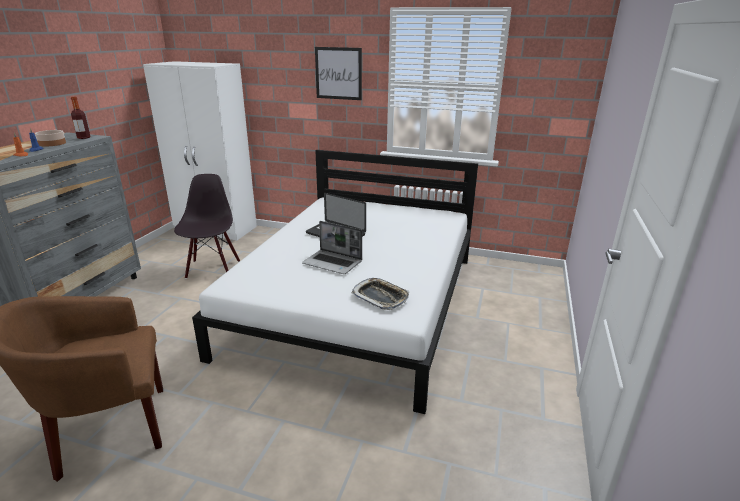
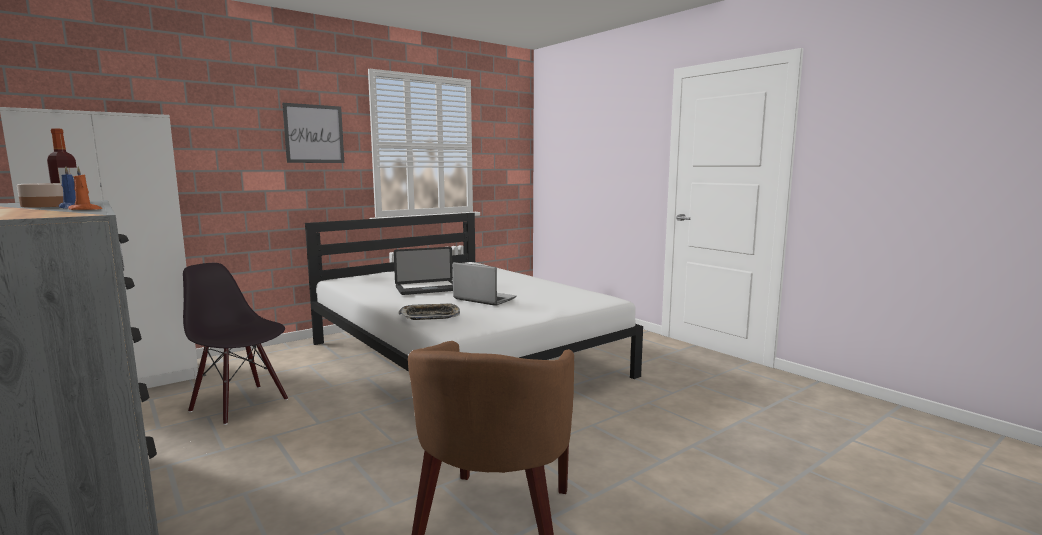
camera: 55 degrees left, 15 degrees down
laptop [302,221,362,274] -> laptop turned 120 degrees counterclockwise [453,262,517,306]
tray [351,278,409,310] -> tray moved to [399,303,460,320]

